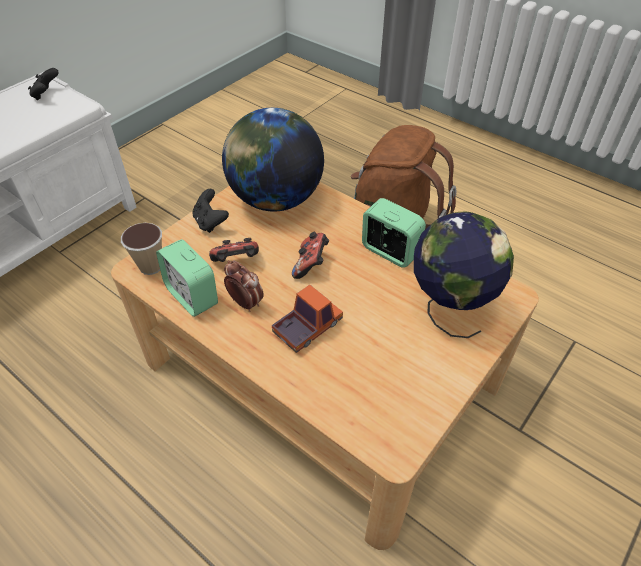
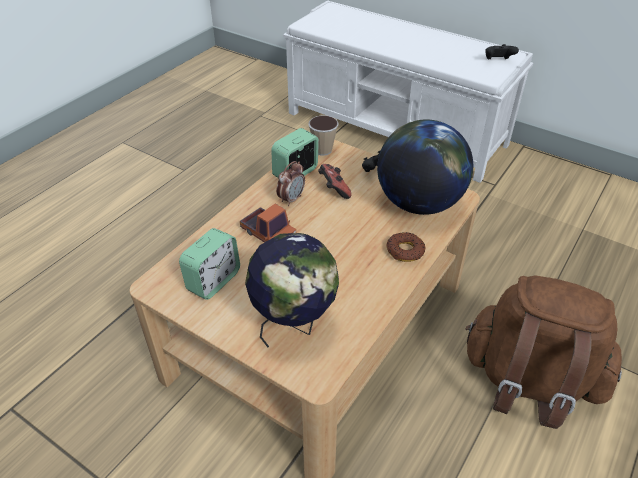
camera: 85 degrees right, 5 degrees down
game controller [292,232,329,279] -> none
alarm clock [362,198,426,268] -> alarm clock moved to [179,228,240,300]
none -> donut [387,232,425,262]

